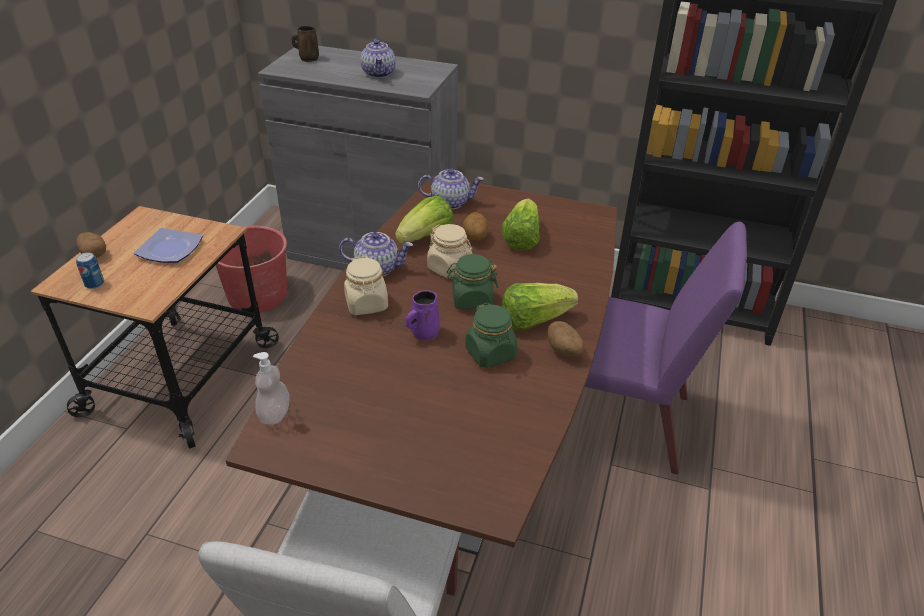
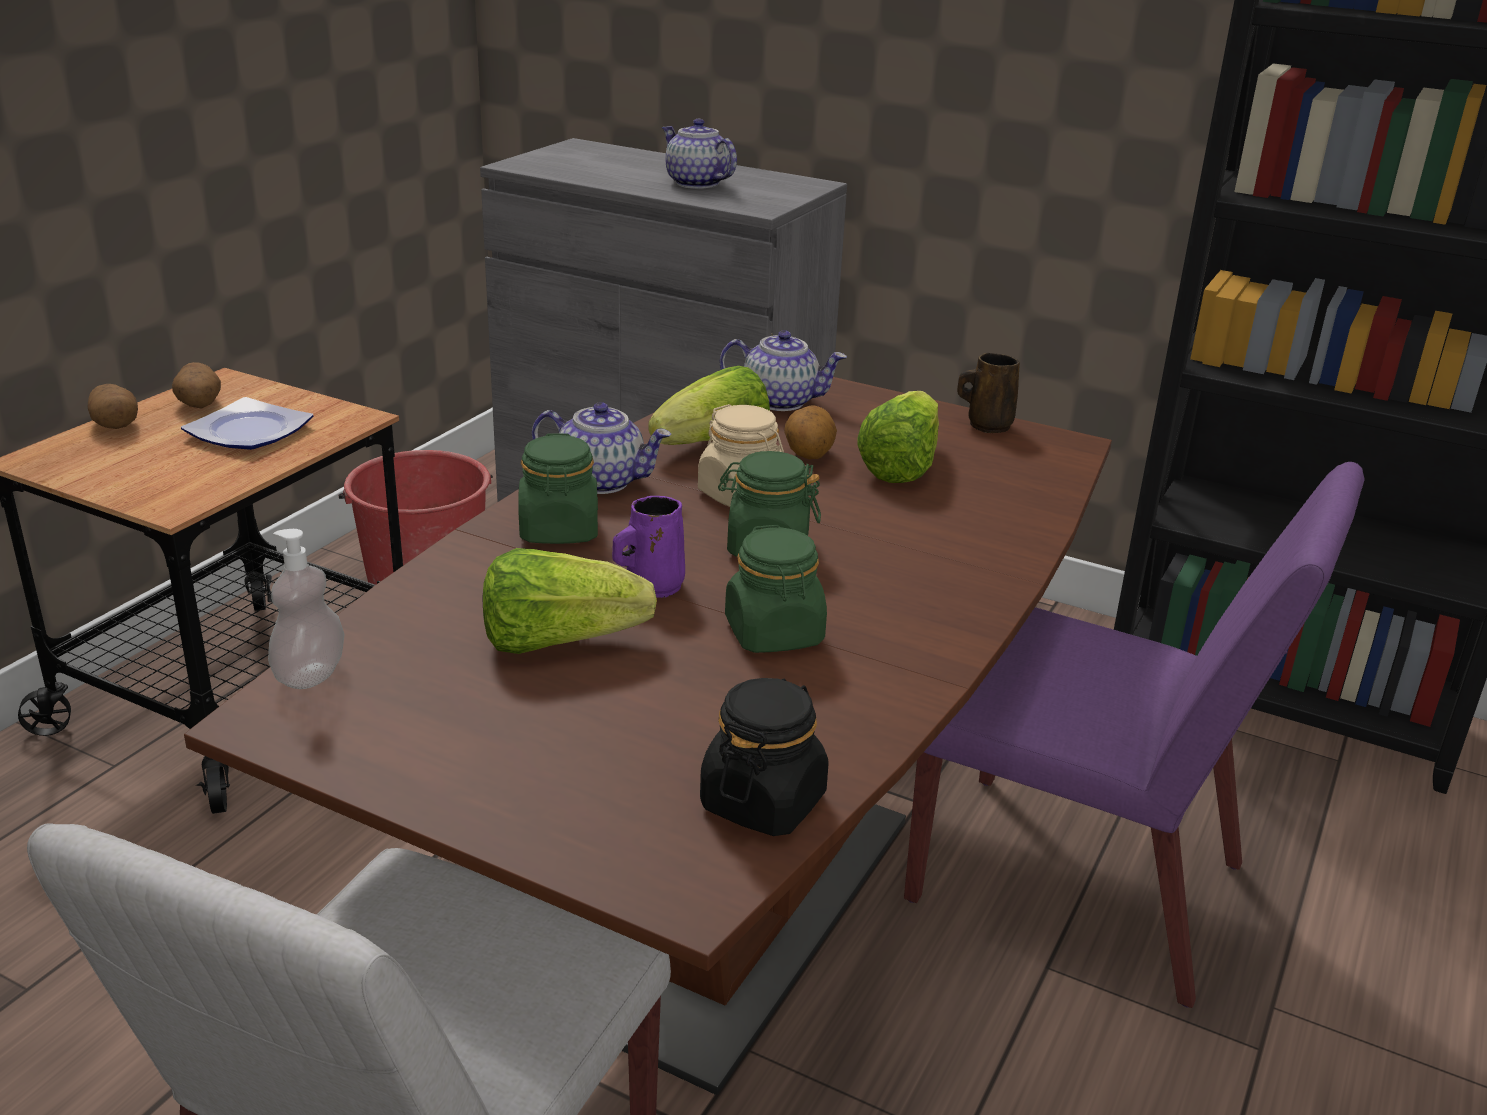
camera: 10 degrees right, 10 degrees down
can [76,252,104,289] -> none
brown mug [291,26,319,62] -> brown mug moved to [957,353,1020,433]
beige jar [344,256,388,315] -> green jar [518,434,598,544]
teapot [360,38,396,78] -> teapot turned 135 degrees clockwise [662,119,737,189]
lettuce [502,283,578,330] -> lettuce moved to [483,548,657,654]
potato [547,321,584,357] -> potato moved to [172,362,221,409]
none -> black jar [700,678,829,836]

